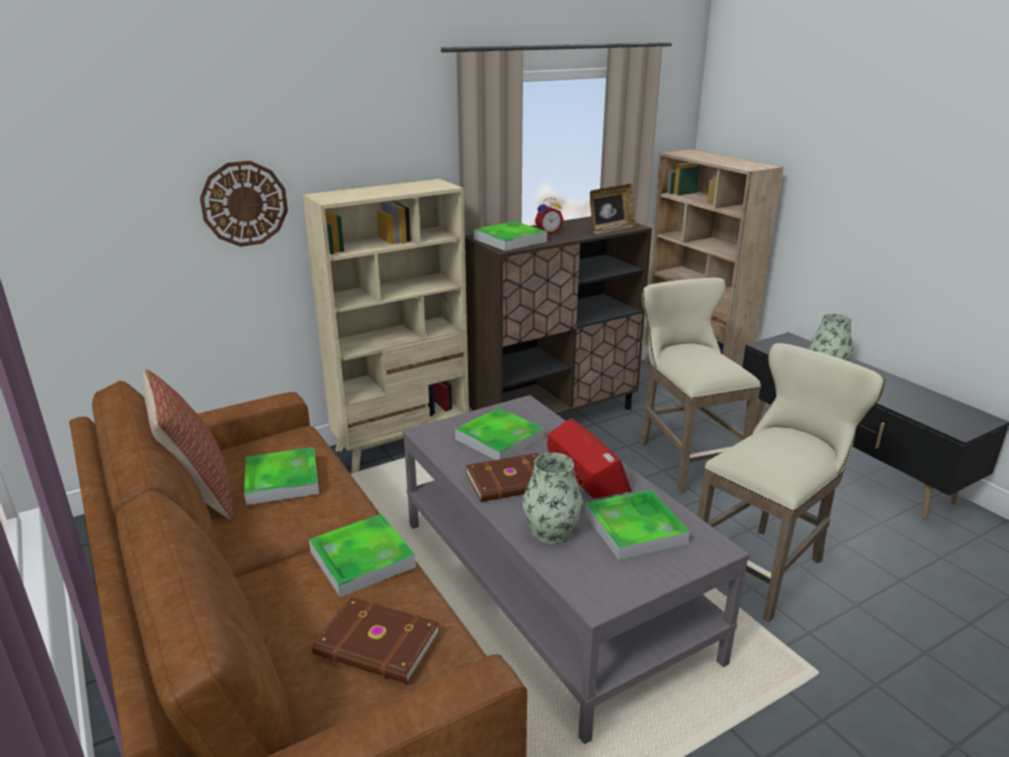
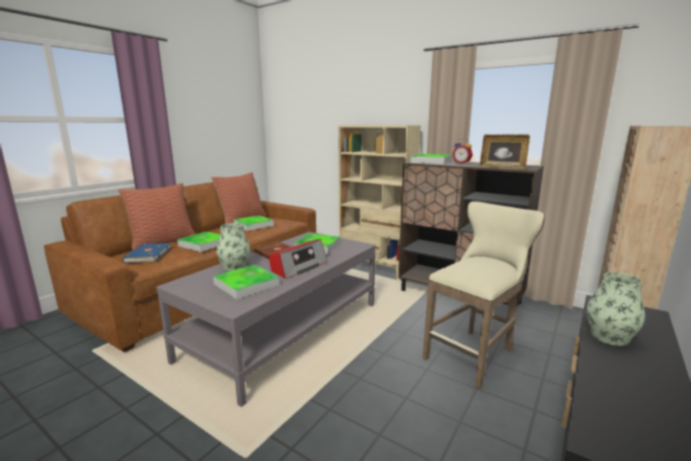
camera: 65 degrees right, 10 degrees down
wall clock [200,161,288,247] -> none
brown book [312,597,440,684] -> blue book [122,243,171,263]
beige stool [697,343,885,622] -> none
none -> pillow [118,183,195,251]

